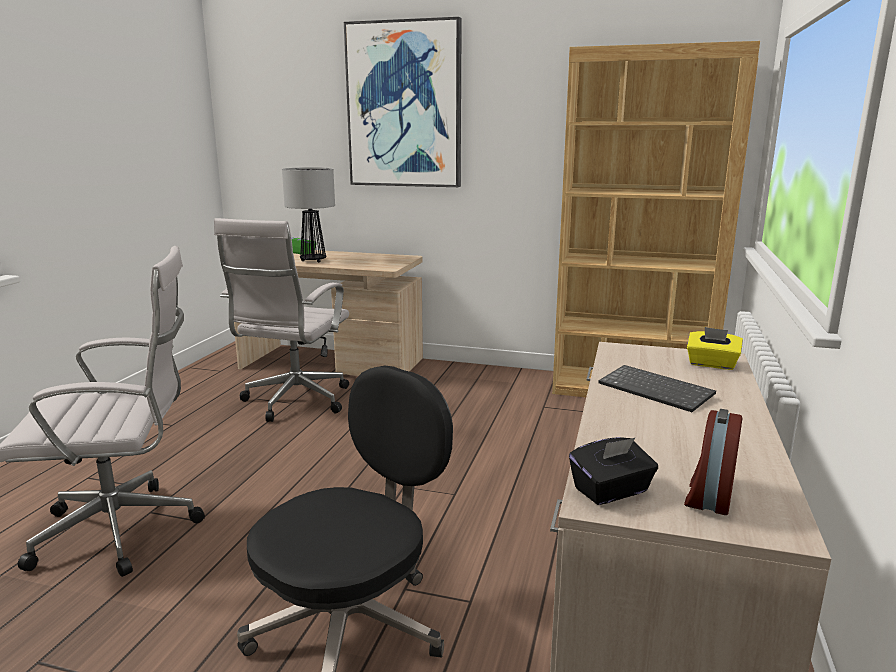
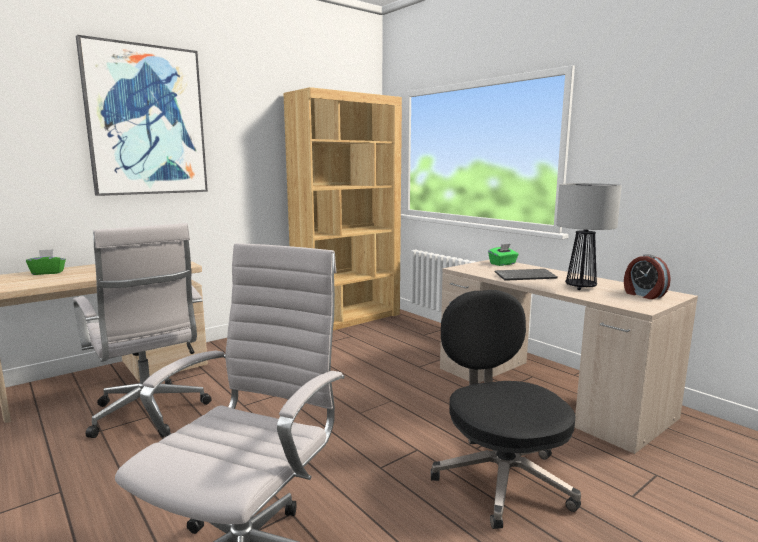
camera: 55 degrees left, 5 degrees down
table lamp [282,167,335,263] -> table lamp moved to [556,183,622,290]
black tissue box [569,437,658,505] -> none
yellow tissue box [687,327,743,370] -> green tissue box [488,244,519,266]

